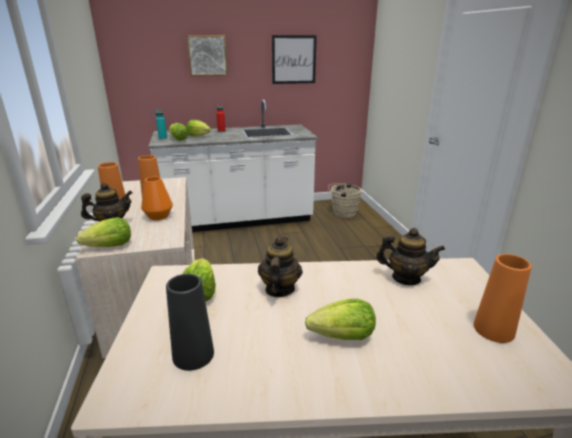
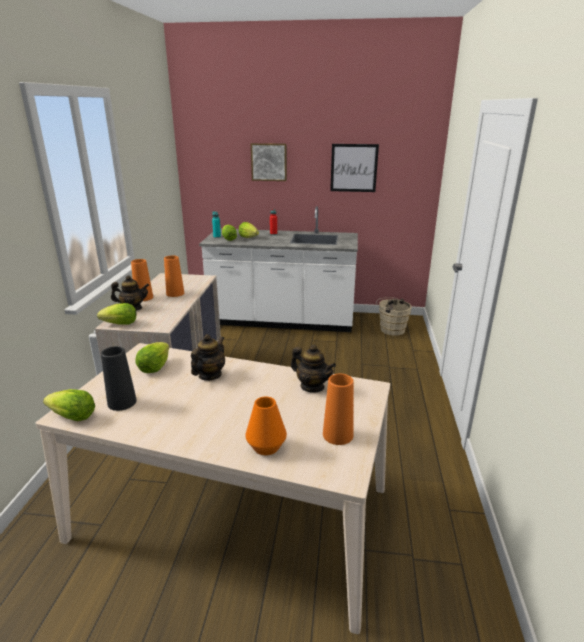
camera: 20 degrees right, 0 degrees up
orange vase [141,177,173,220] -> orange vase moved to [246,396,287,455]
lettuce [305,299,376,340] -> lettuce moved to [43,389,95,421]

